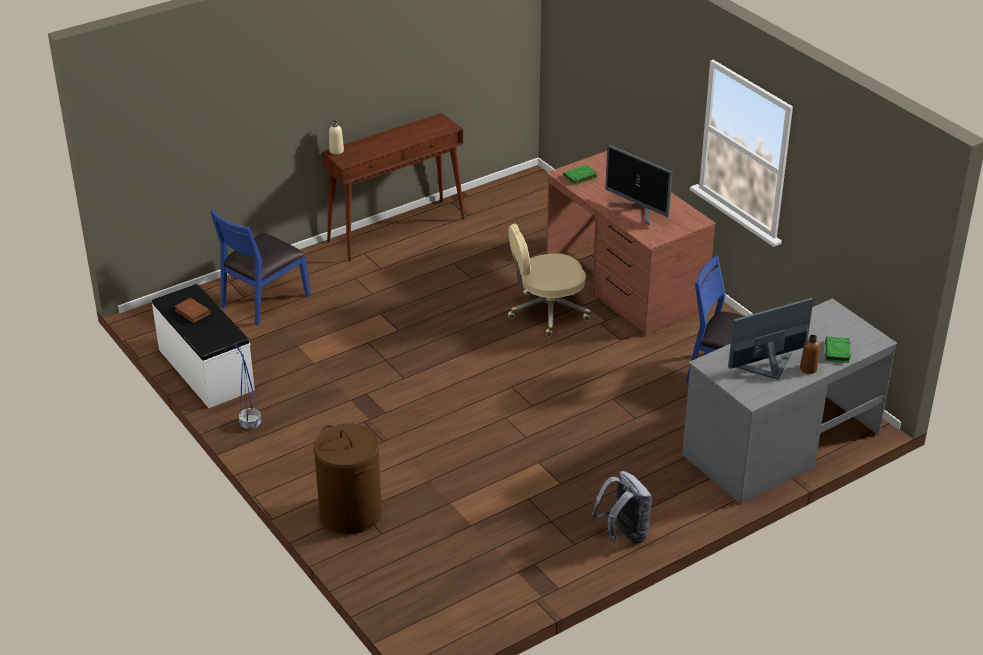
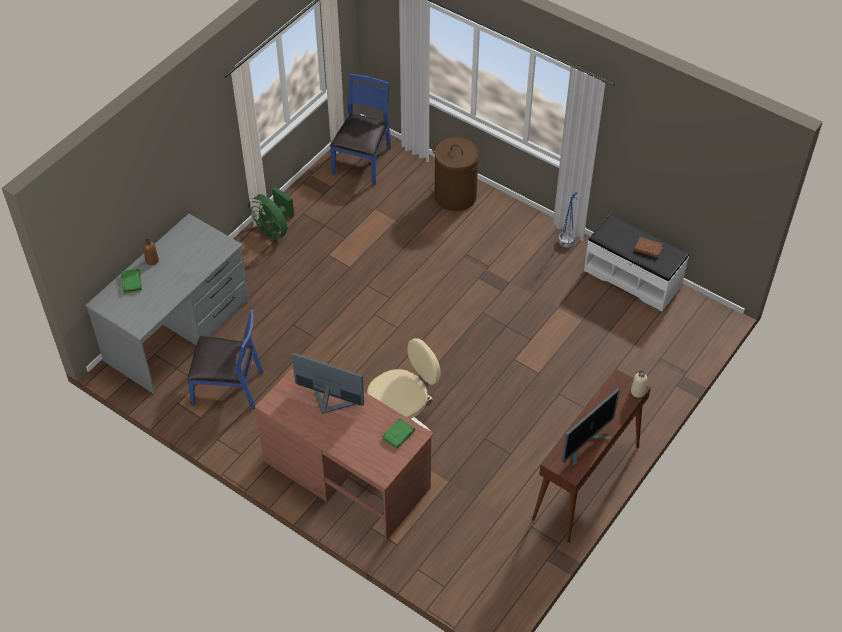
camera: 160 degrees right, 15 degrees up
blue chair [210,210,310,326] -> blue chair moved to [330,73,391,185]
grey backpack [592,471,653,544] -> green fan [248,187,294,239]
monitor [728,298,813,380] -> monitor moved to [561,388,620,466]

